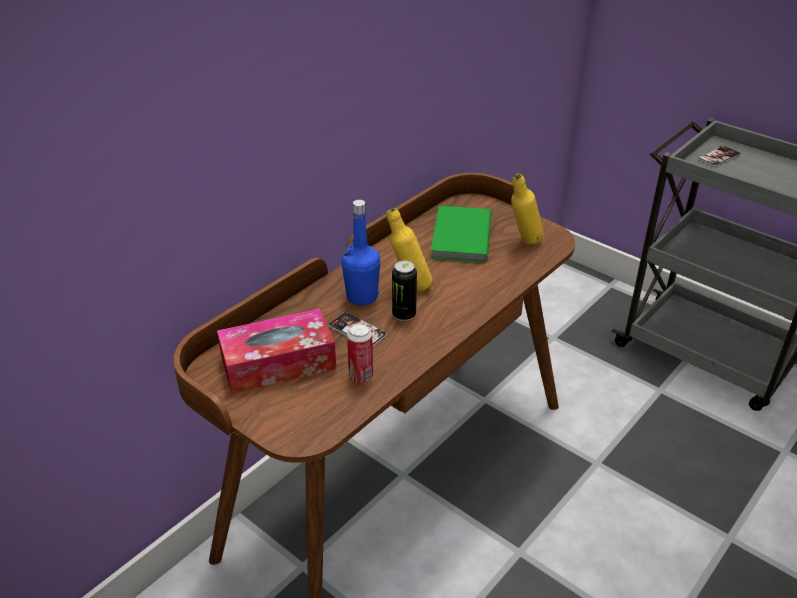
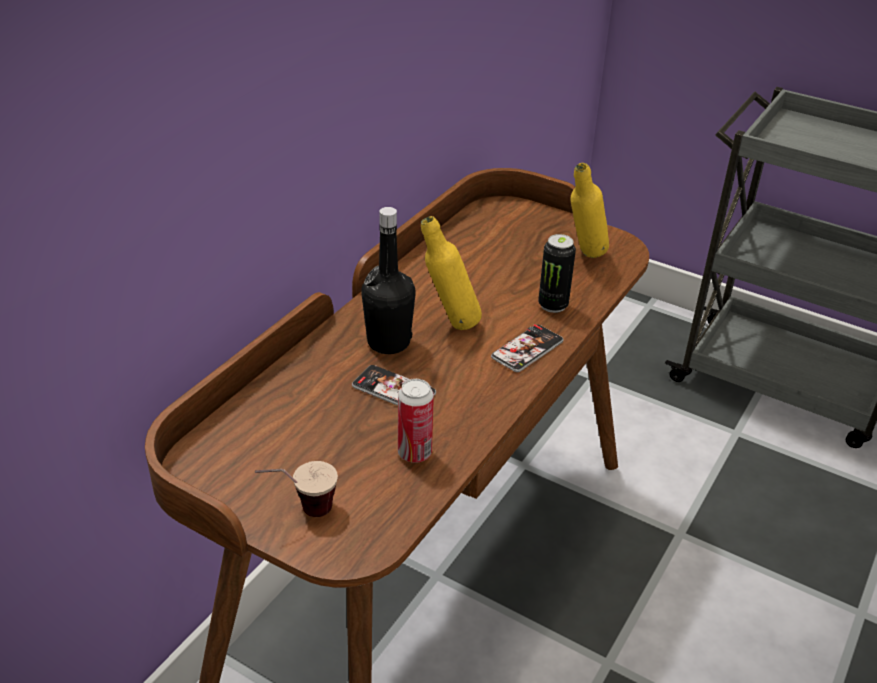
camera: 10 degrees left, 0 degrees up
tissue box [217,309,336,394] -> none
blue bottle [341,200,380,306] -> black bottle [361,207,416,354]
can [392,261,417,321] -> can moved to [538,234,576,313]
green book [431,206,491,263] -> none
phone [698,145,741,167] -> phone moved to [491,324,563,372]
none -> cup [255,461,338,517]

